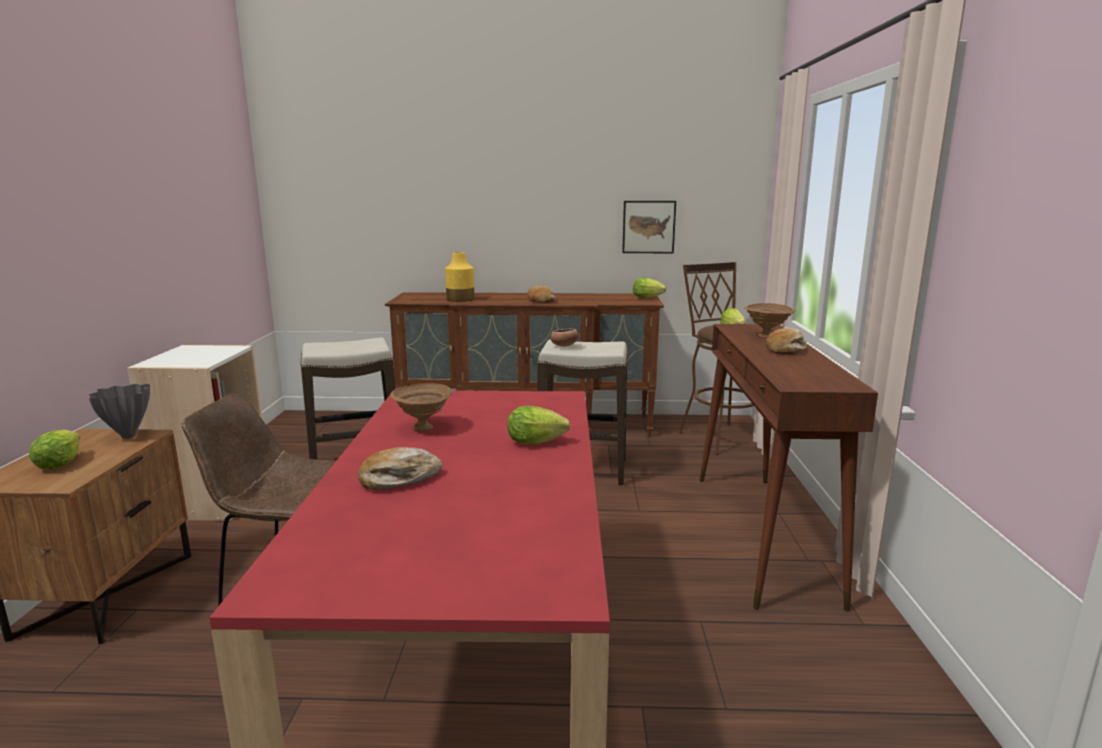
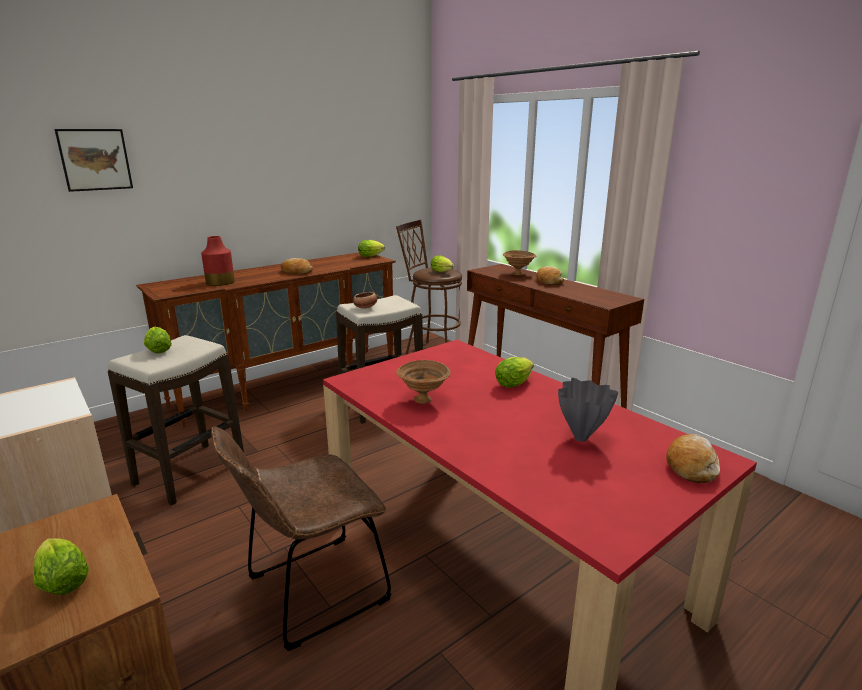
camera: 40 degrees left, 5 degrees up
grey vase [89,384,150,439] -> grey vase moved to [558,378,618,442]
bread [358,447,443,490] -> bread moved to [666,434,720,483]
yellow vase [445,252,475,302] -> red vase [201,236,235,286]
picture [622,201,676,253] -> picture moved to [55,129,133,192]
none -> lettuce [144,327,172,353]

